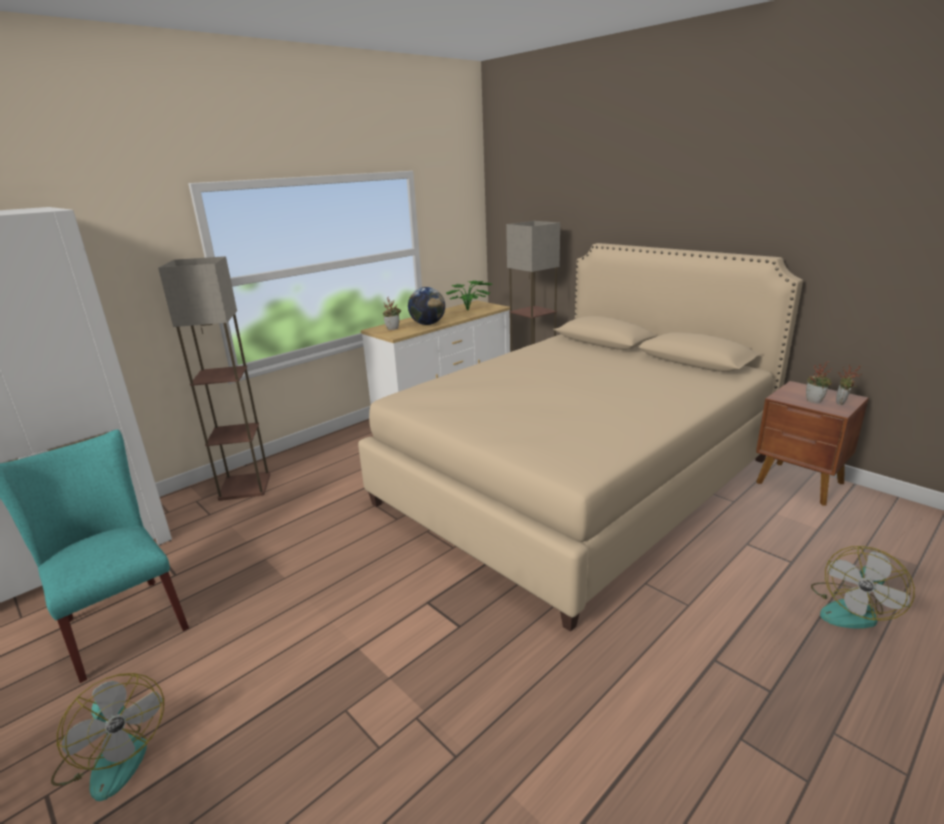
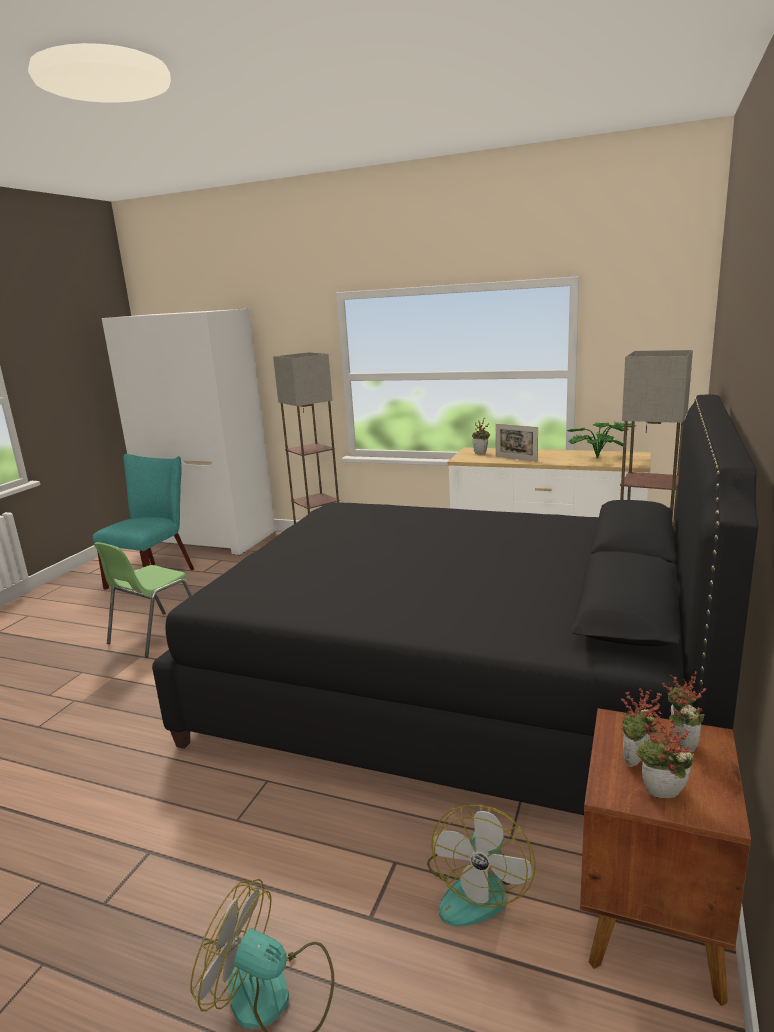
camera: 65 degrees right, 5 degrees down
fan [51,673,164,801] -> fan moved to [427,805,536,927]
beige bed [358,243,803,632] -> black bed [152,395,758,815]
globe [408,287,445,325] -> picture frame [496,423,538,461]
none -> green chair [94,542,192,658]
none -> potted plant [662,671,706,753]

